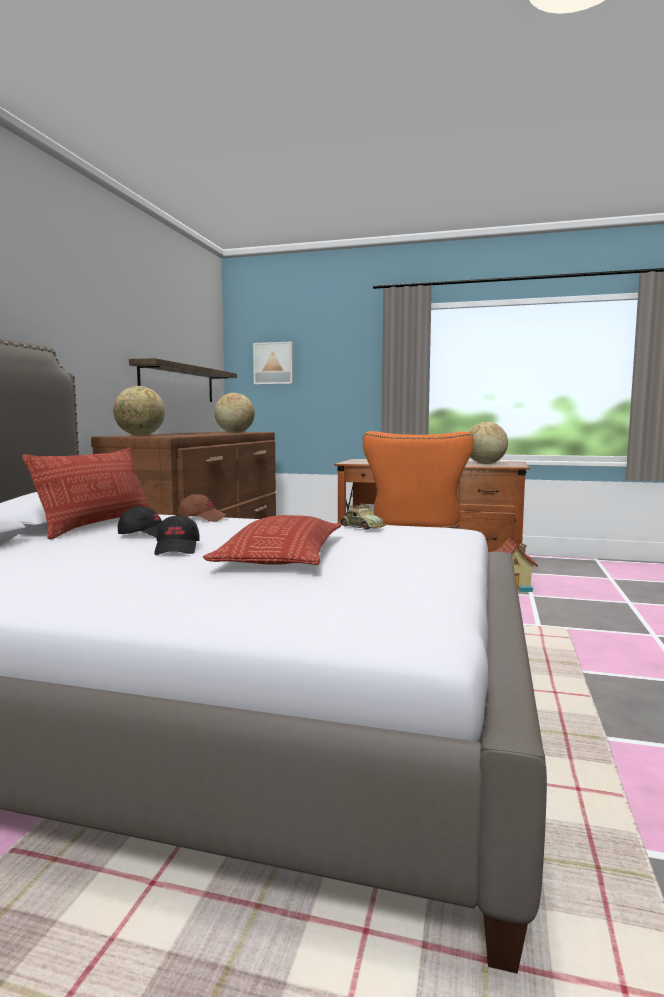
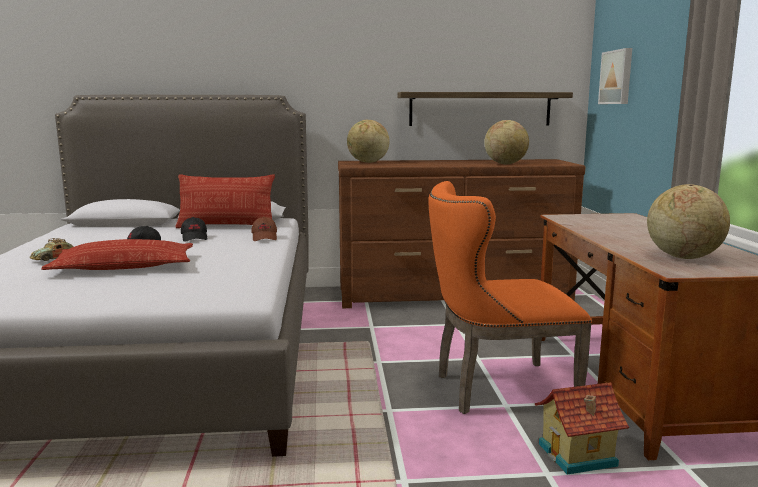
camera: 70 degrees right, 5 degrees up
toy car [339,504,386,530] -> toy car moved to [30,238,74,261]

